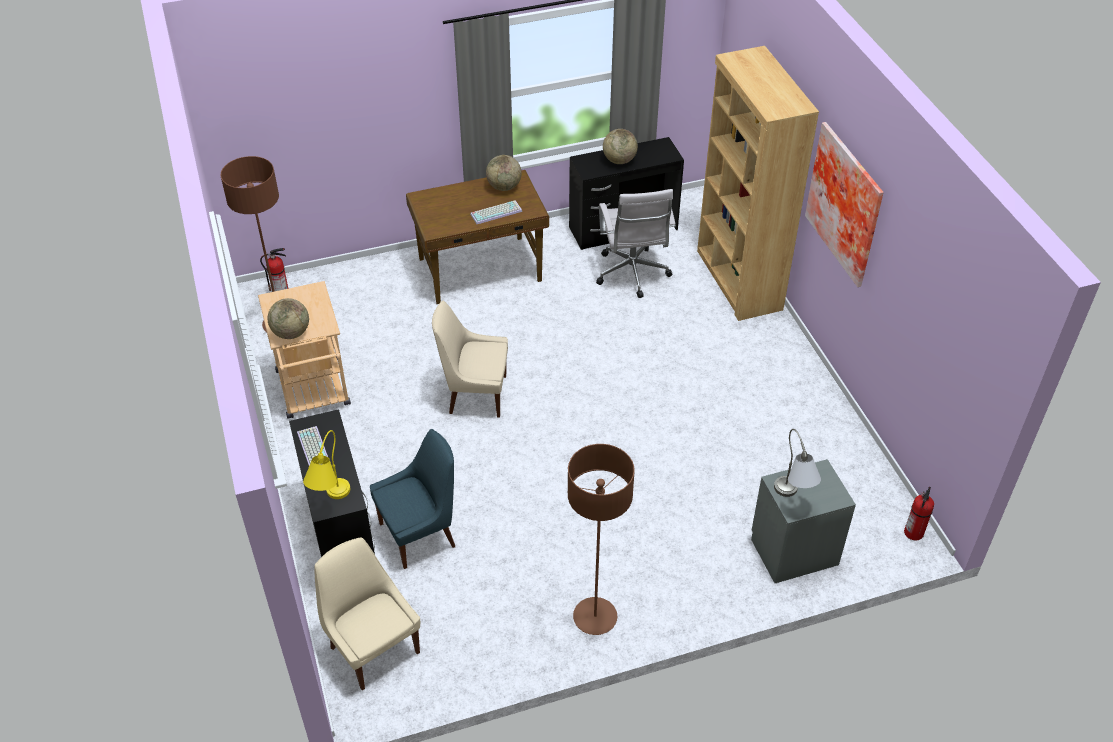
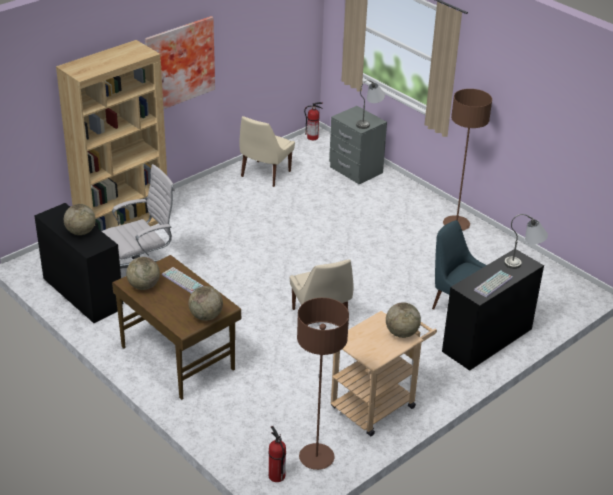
camera: 115 degrees left, 10 degrees down
yellow table lamp [303,430,350,499] -> grey table lamp [504,214,548,269]
beige chair [314,538,420,690] -> beige chair moved to [239,116,295,187]
none -> globe [189,286,223,321]

